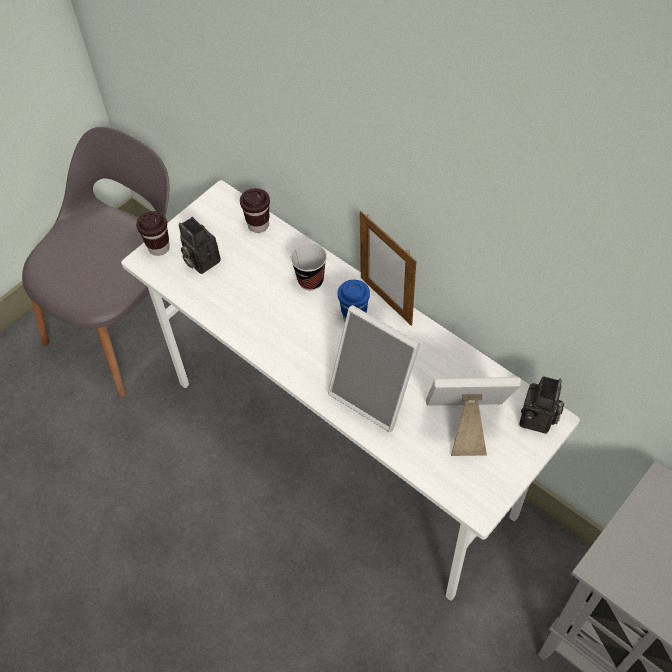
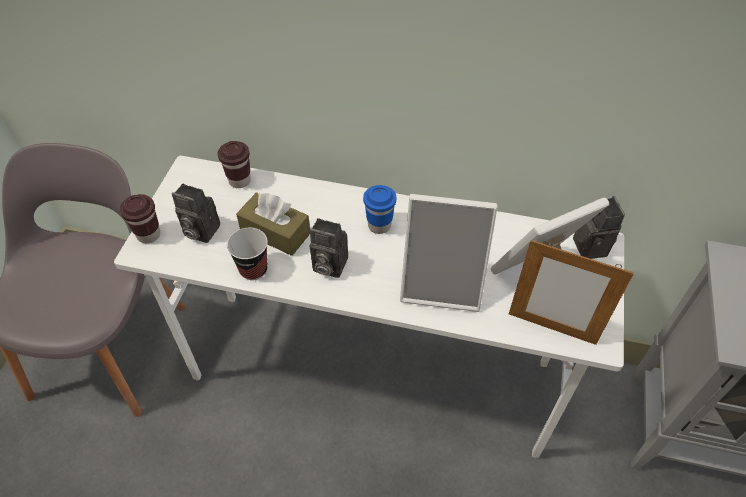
camera: 30 degrees left, 5 degrees down
cup [291,243,327,290] -> cup moved to [227,228,268,280]
picture frame [360,211,416,326] -> picture frame moved to [509,240,634,345]
none -> brown tissue box [236,192,310,256]
none -> camera [310,218,348,278]

